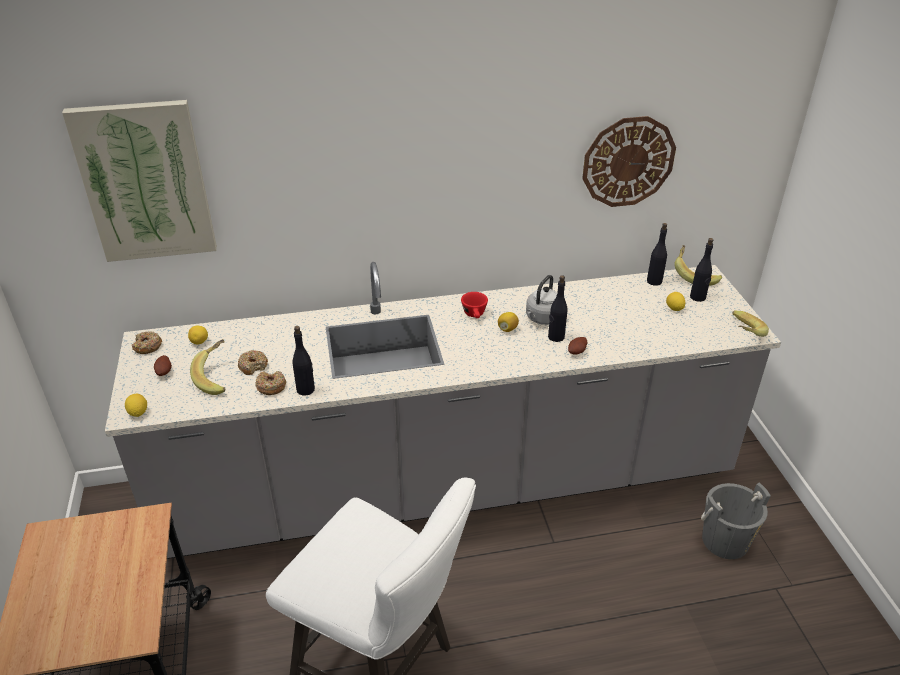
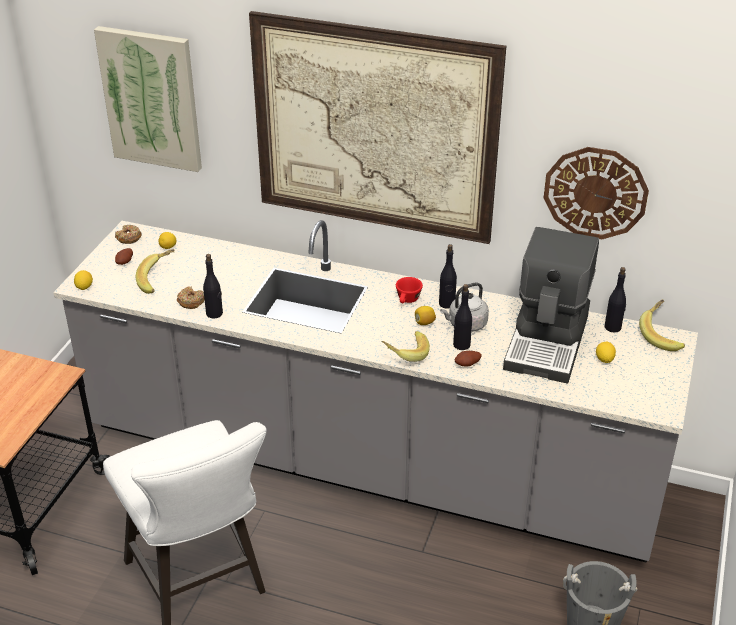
camera: 30 degrees right, 0 degrees up
donut [238,350,268,375] -> none
black bottle [690,238,713,302] -> black bottle moved to [439,244,457,309]
banana [732,310,769,337] -> banana moved to [382,331,430,362]
none -> picture [249,11,506,244]
none -> coffee machine [503,227,599,384]

